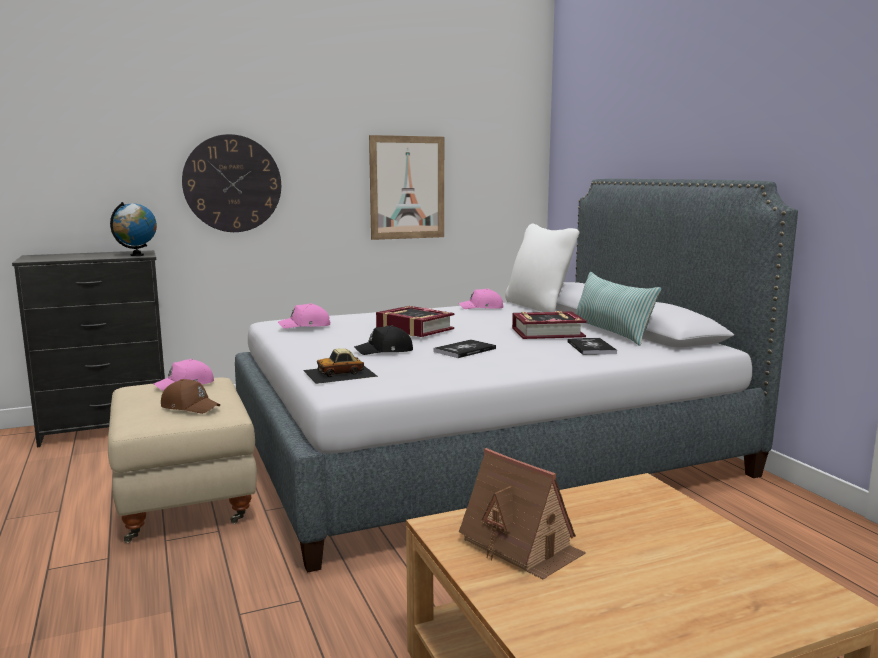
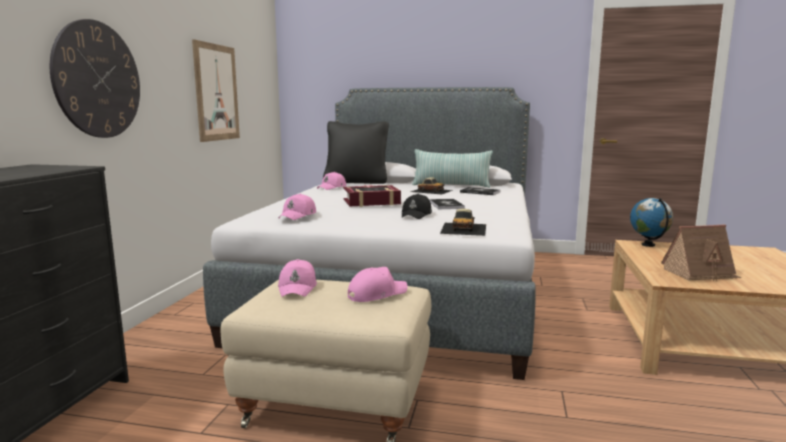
camera: 55 degrees left, 0 degrees up
globe [110,202,157,256] -> globe moved to [630,198,673,247]
brown cap [161,379,220,414] -> pink cap [348,267,408,302]
white pillow [505,223,579,312] -> black pillow [323,121,389,184]
book [512,311,587,339] -> toy car [411,177,453,195]

